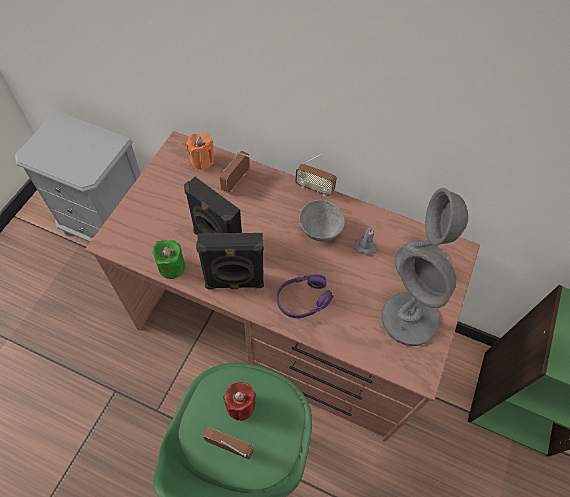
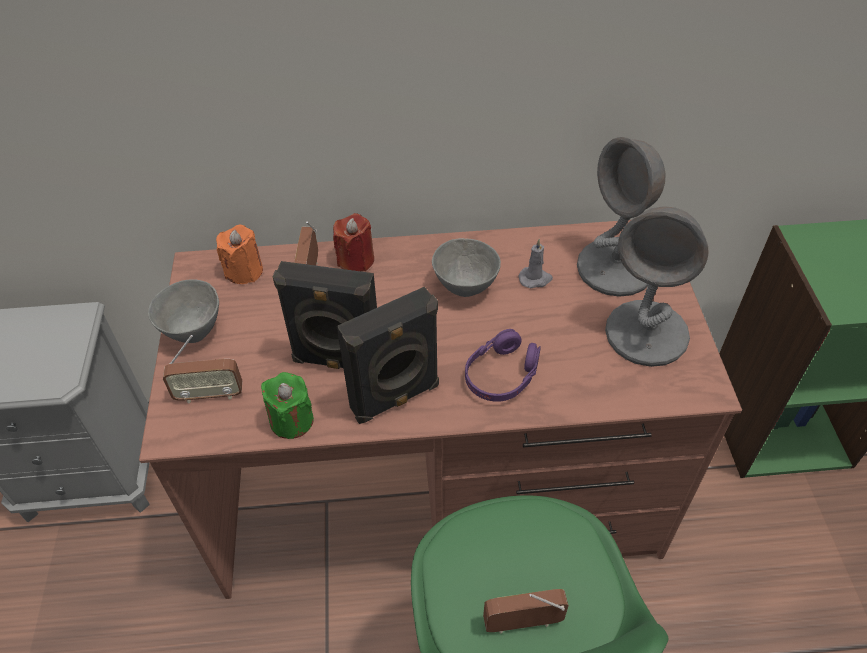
camera: 25 degrees left, 10 degrees down
red candle [223,382,256,421] -> red candle moved to [333,213,374,271]
radio [295,154,337,196] -> radio moved to [163,335,242,404]
none -> grey bowl [148,279,219,343]

